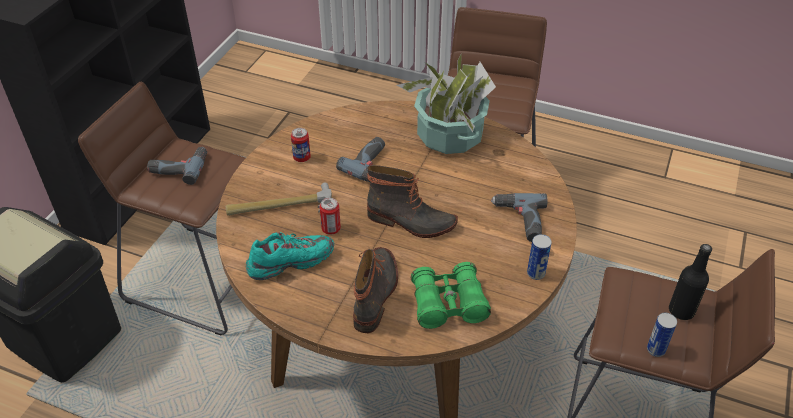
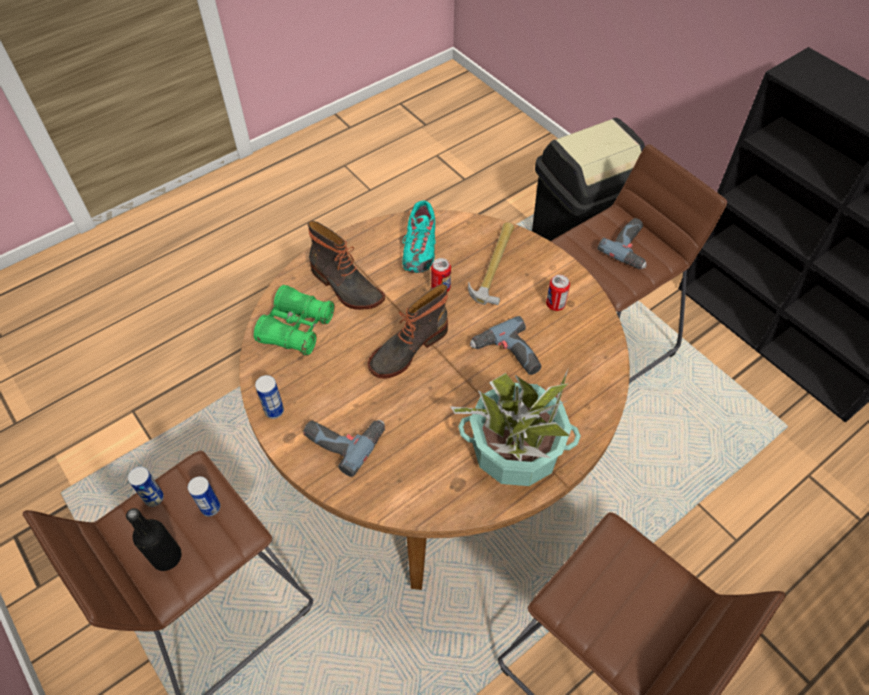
camera: 120 degrees right, 10 degrees up
none -> can [188,476,221,516]

